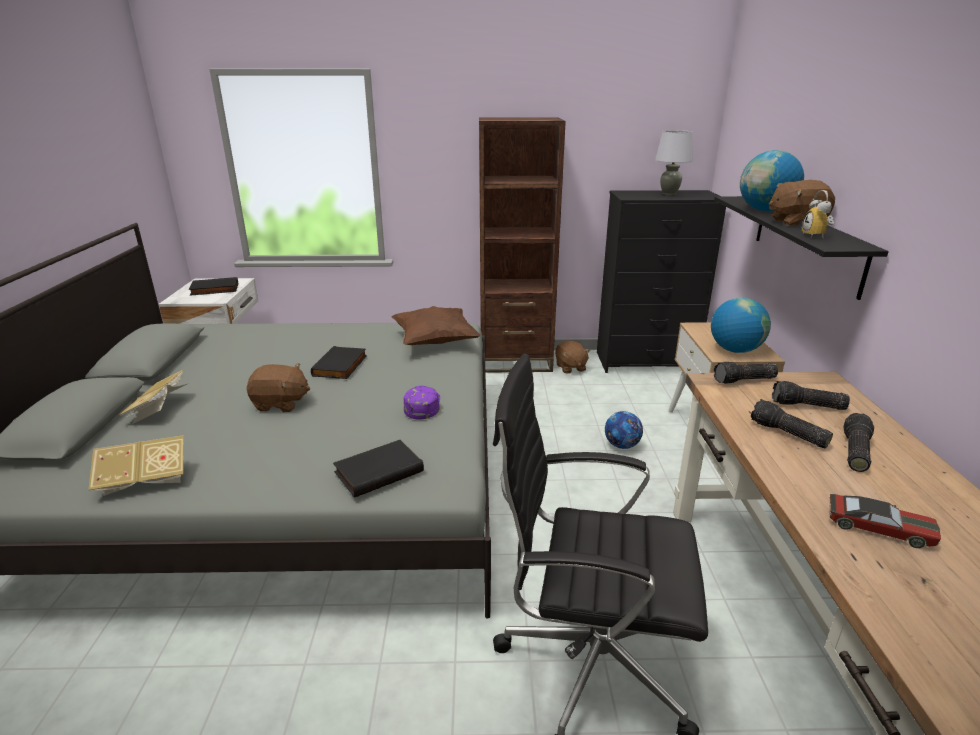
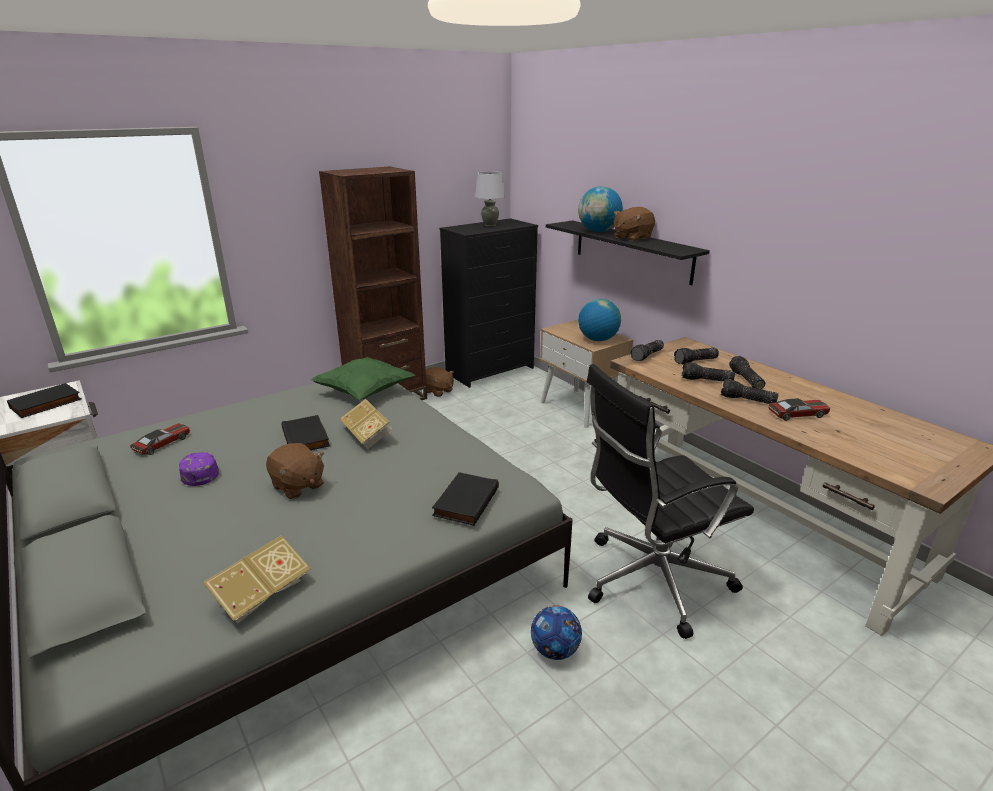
camera: 35 degrees left, 0 degrees up
book [118,369,189,424] -> book moved to [340,399,393,450]
brown plush toy [247,363,310,412] -> brown plush toy turned 75 degrees clockwise [266,443,324,499]
brown pillow [391,306,481,345] -> green pillow [311,357,415,400]
purple cap [404,385,440,419] -> purple cap moved to [179,452,219,486]
football [605,411,643,449] -> football moved to [531,605,582,660]
alarm clock [802,190,834,238] -> none
none -> toy car [130,423,190,455]
none -> flashlight [720,379,779,404]

